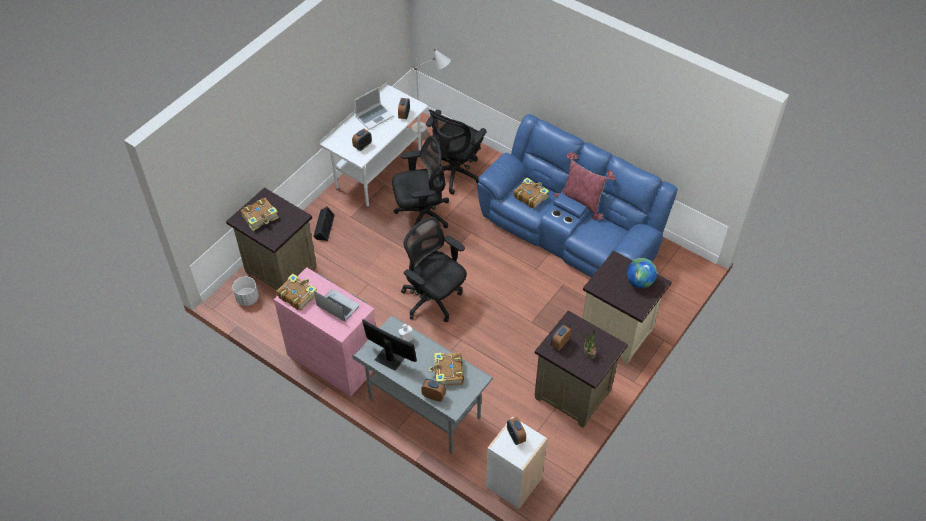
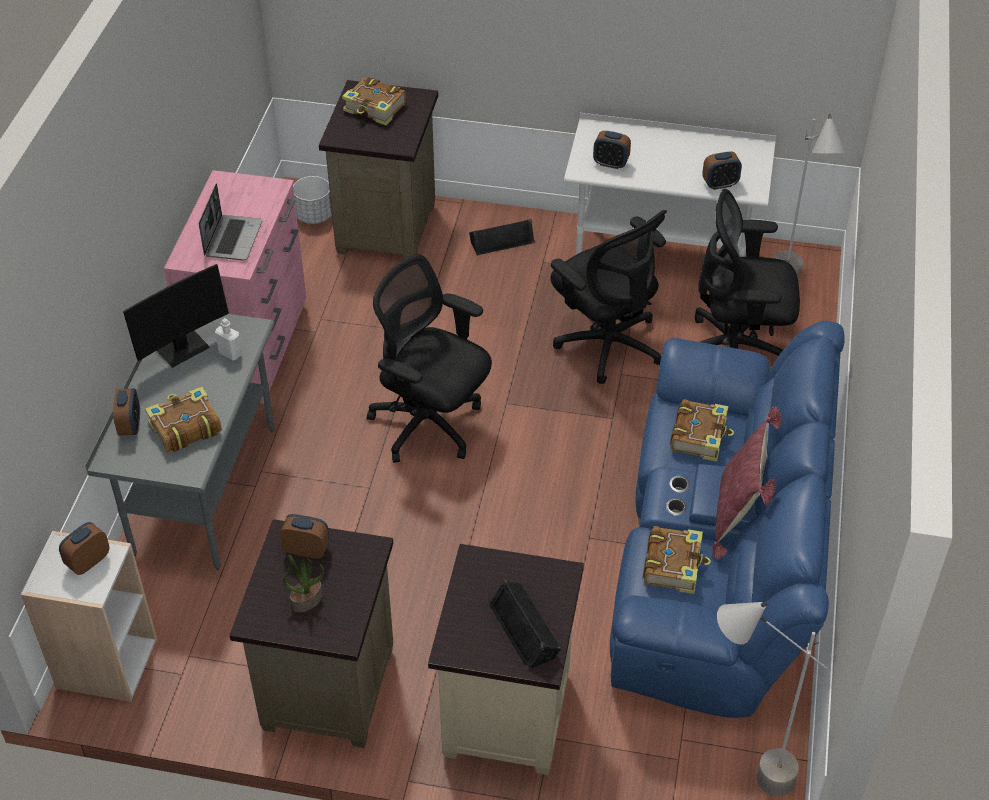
camera: 65 degrees right, 5 degrees down
book [276,274,317,311] -> book moved to [643,526,711,594]
laptop [354,87,394,130] -> none
monitor [362,319,417,371] -> monitor turned 45 degrees clockwise [123,264,229,368]
black office chair [401,217,467,322] -> black office chair turned 75 degrees counterclockwise [367,254,492,463]
globe [627,258,657,288] -> black speaker [489,579,561,670]
none -> grey floor lamp [717,602,827,796]

